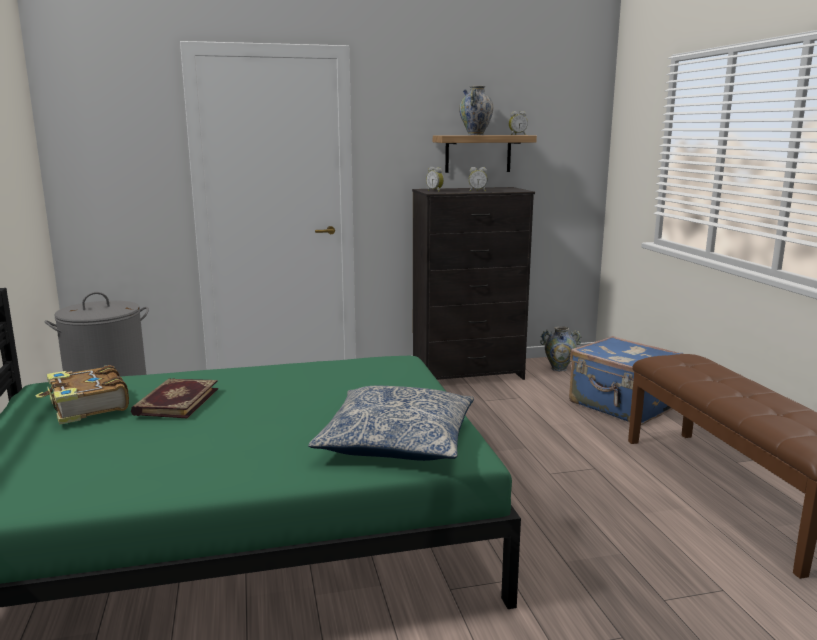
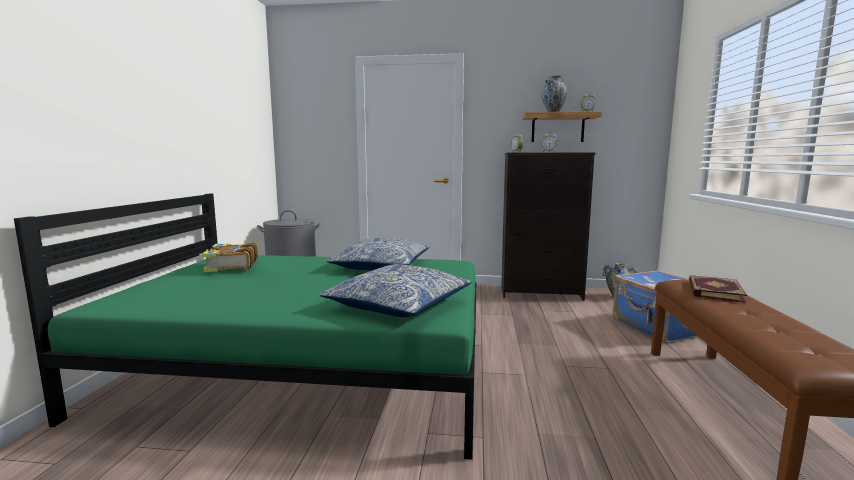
camera: 20 degrees right, 5 degrees down
book [131,378,218,418] -> book moved to [689,275,747,303]
none -> pillow [327,238,429,270]

